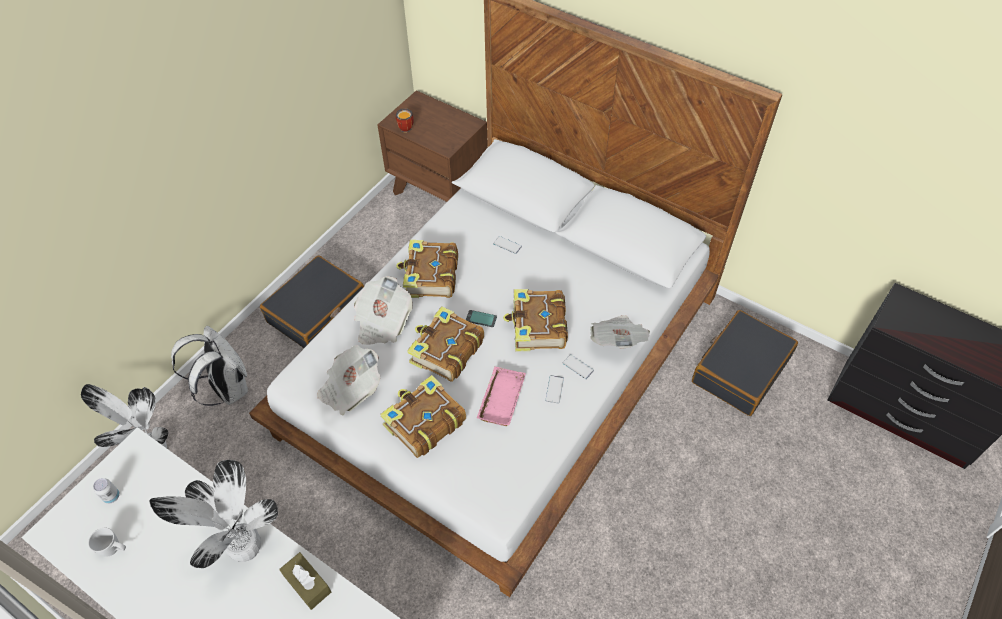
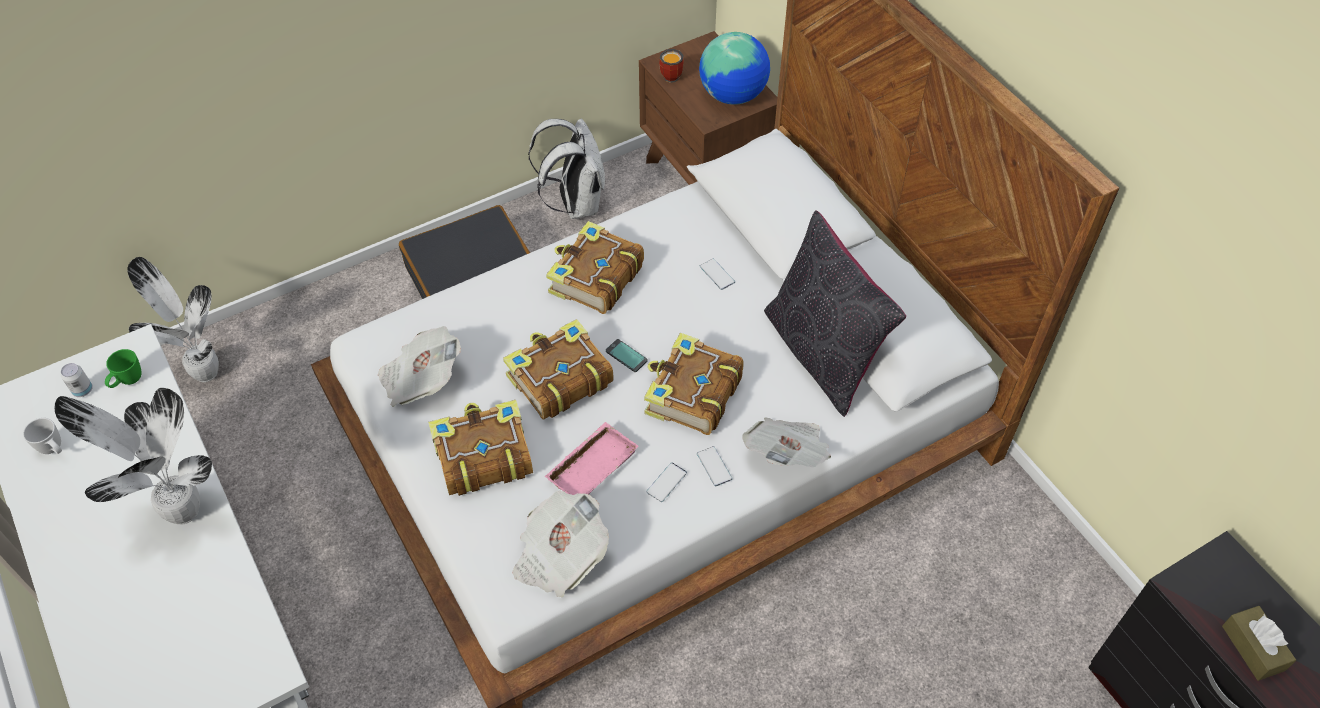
camera: 25 degrees right, 0 degrees up
white backpack [171,326,248,406] -> white backpack moved to [528,119,605,219]
brown tissue box [279,552,331,610] -> brown tissue box moved to [1222,606,1296,681]
newspaper [354,276,413,345] -> newspaper moved to [513,490,609,598]
black suitcase [692,310,798,416] -> none
none -> green mug [105,349,141,388]
none -> globe [699,32,770,105]
none -> black pillow [764,210,906,417]

